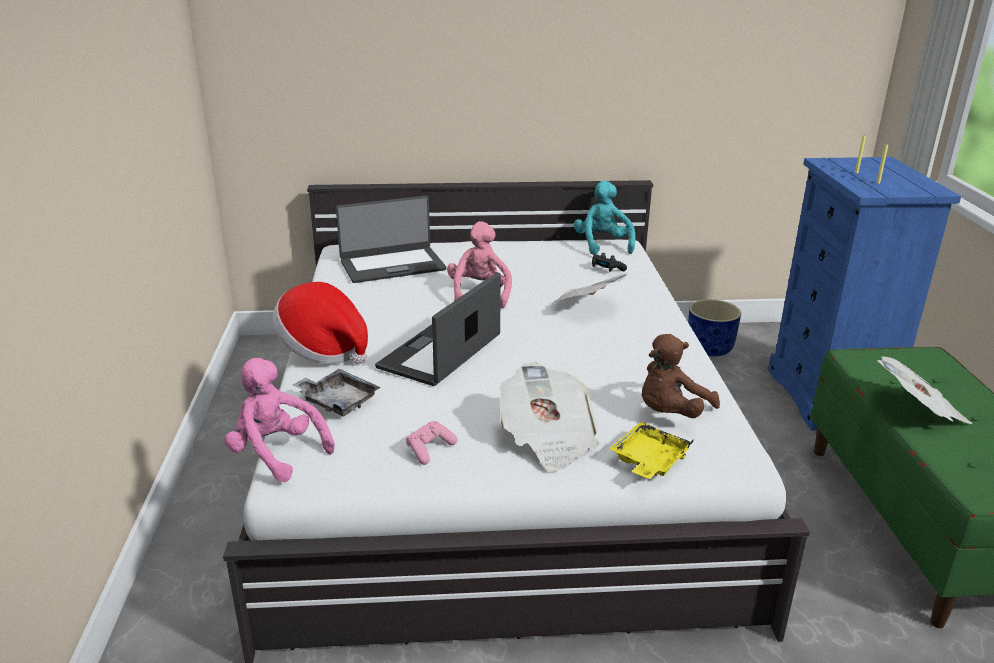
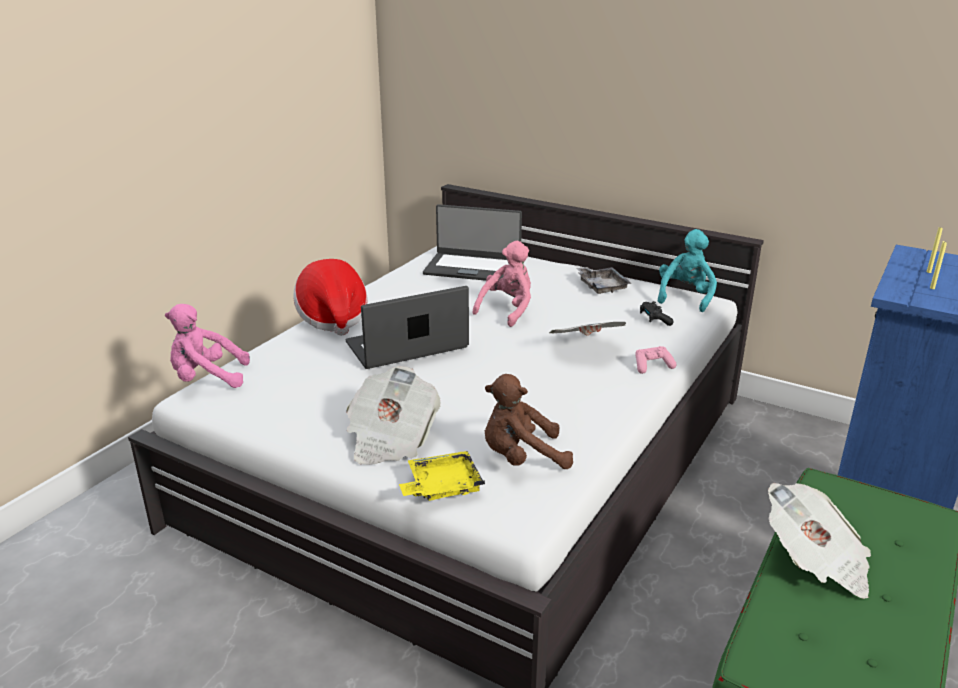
camera: 35 degrees right, 0 degrees up
pink plush toy [224,358,335,482] -> pink plush toy turned 75 degrees counterclockwise [165,304,250,388]
grey tray [292,369,381,417] -> grey tray moved to [576,267,631,294]
pink game controller [406,421,457,465] -> pink game controller moved to [635,346,677,374]
blue planter [688,299,741,357] -> none

